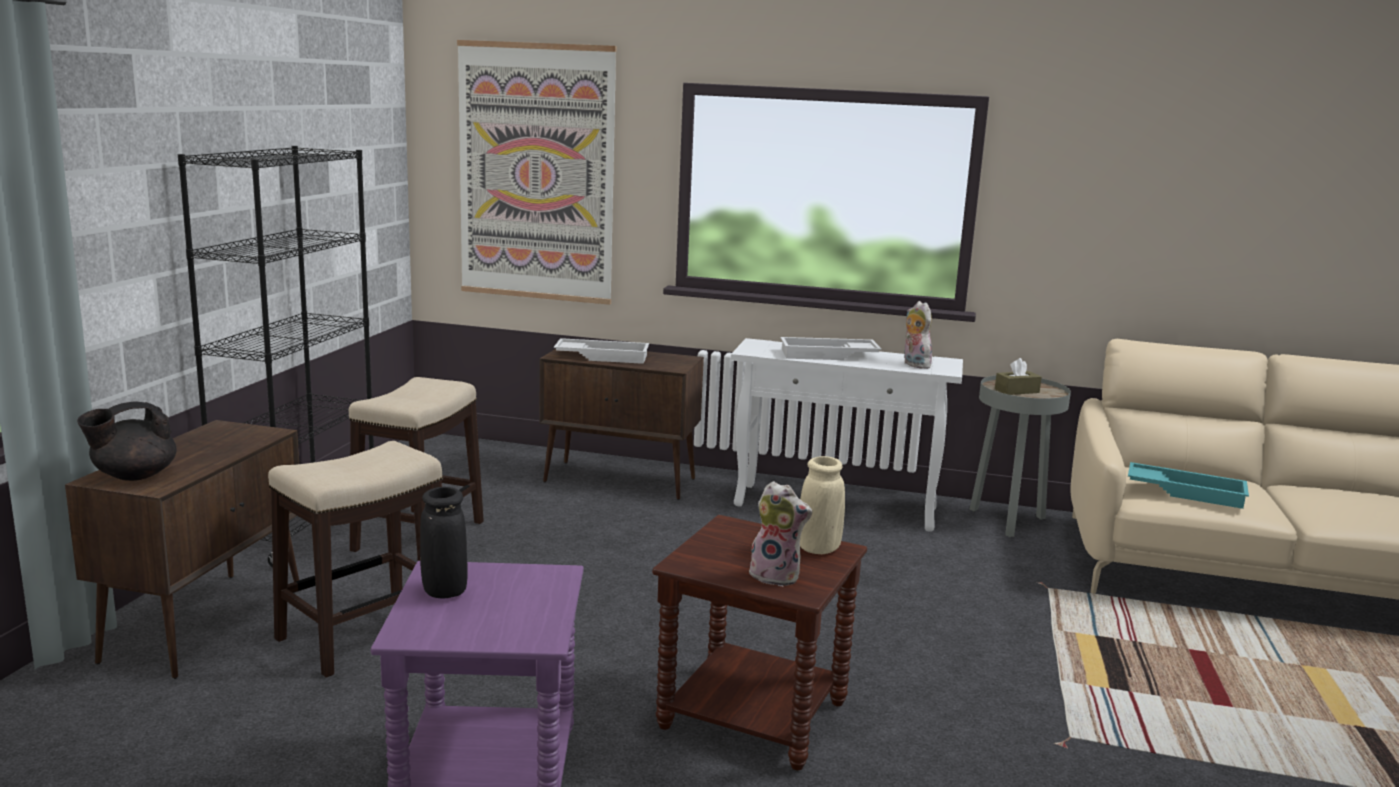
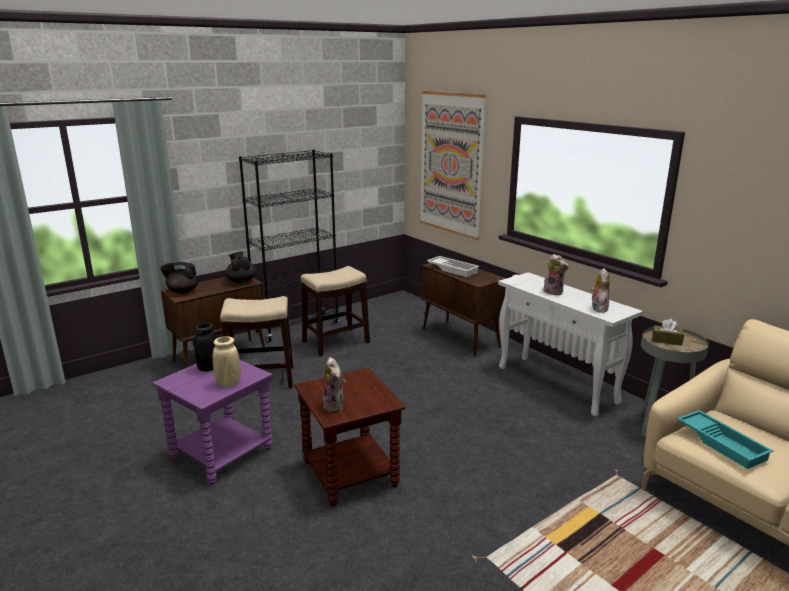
camera: 40 degrees right, 5 degrees up
white tray [780,337,881,360] -> plush toy [542,254,569,295]
beige vase [800,456,845,554] -> beige vase moved to [213,336,241,387]
none -> black teapot [225,252,257,283]

